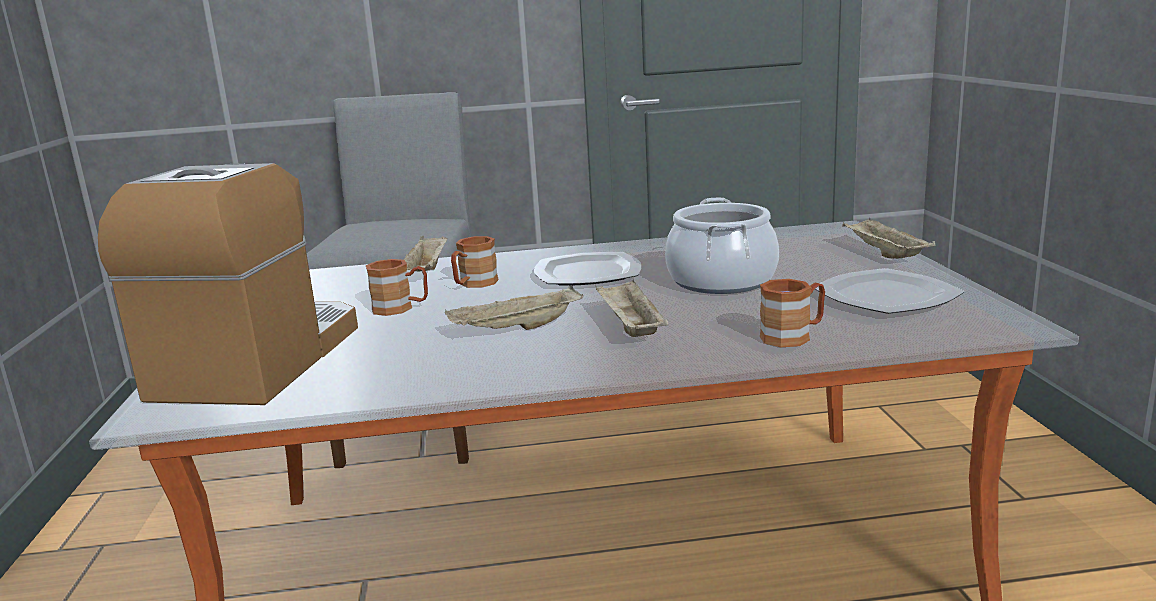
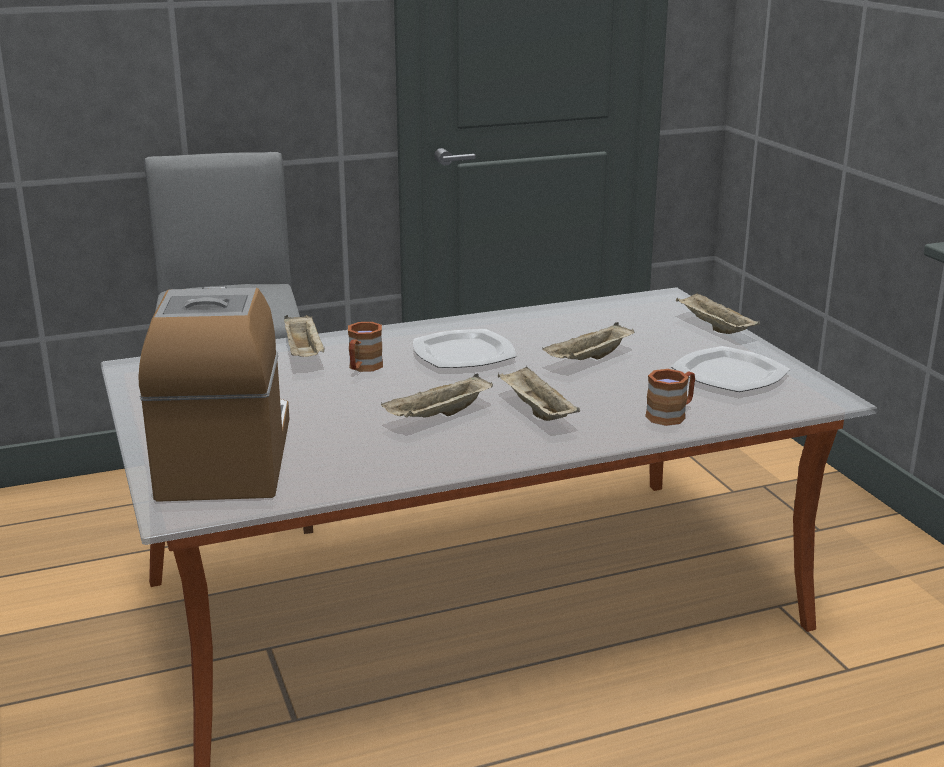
camera: 15 degrees left, 5 degrees up
brown mug [366,259,428,316] -> none
cooking pot [665,198,779,294] -> beige tray [542,322,634,360]

